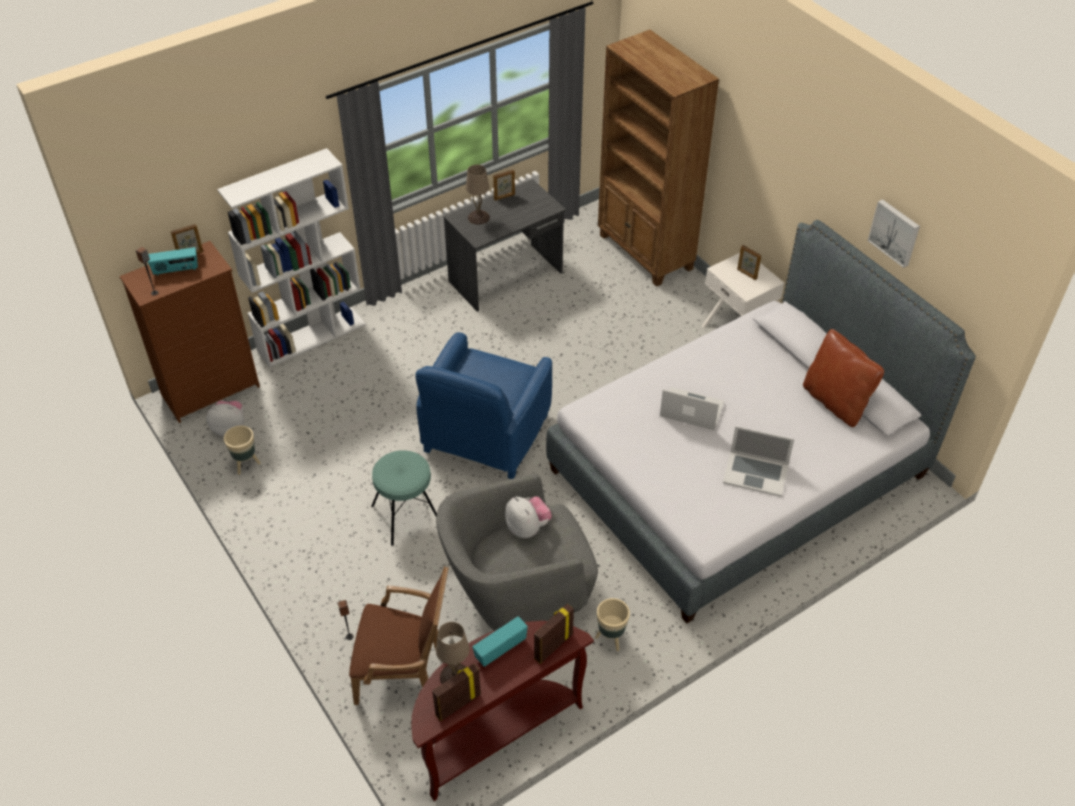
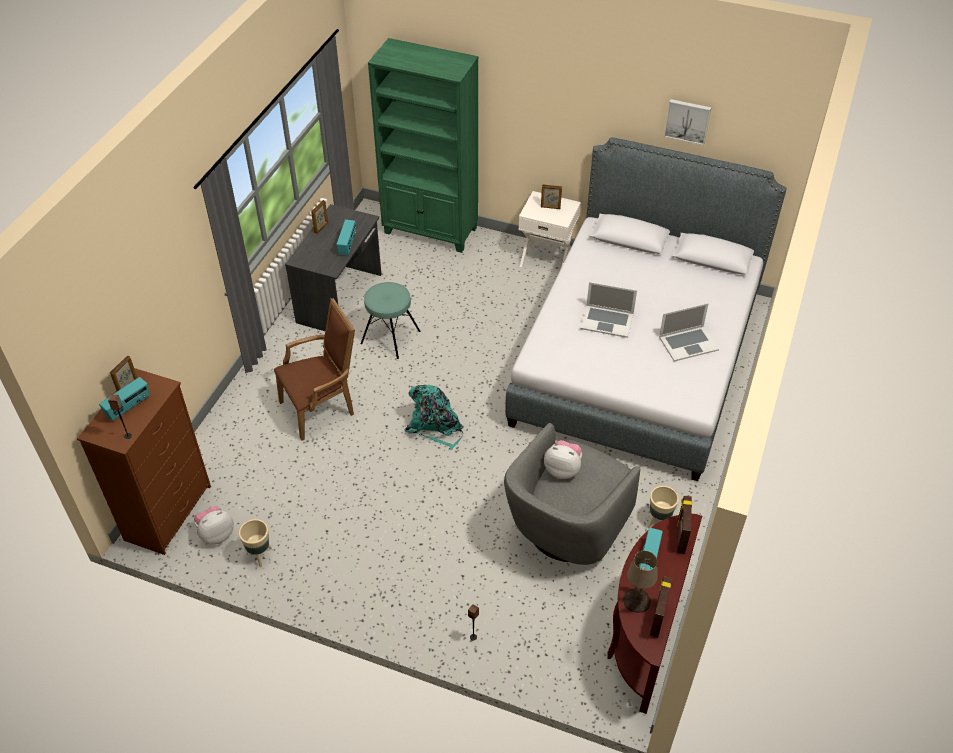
camera: 35 degrees left, 0 degrees up
white bookcase [217,148,366,368] -> none
brown armchair [349,566,449,705] -> brown armchair moved to [274,298,355,441]
turquoise stool [371,450,437,546] -> turquoise stool moved to [360,282,421,359]
blue armchair [415,332,552,479] -> turquoise backpack [405,385,464,450]
beige table lamp [466,165,490,225] -> none
brown bookcase [598,30,719,287] -> green bookcase [368,38,479,253]
laptop [660,387,724,430] -> laptop turned 150 degrees counterclockwise [580,282,637,338]
brown pillow [803,329,884,427] -> none
none -> radio [337,220,356,255]

